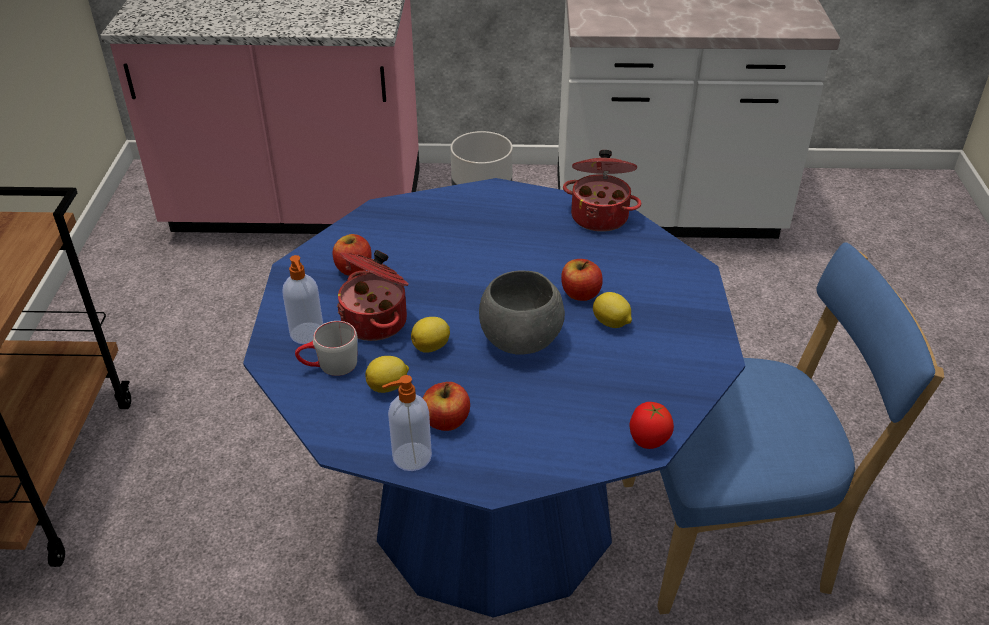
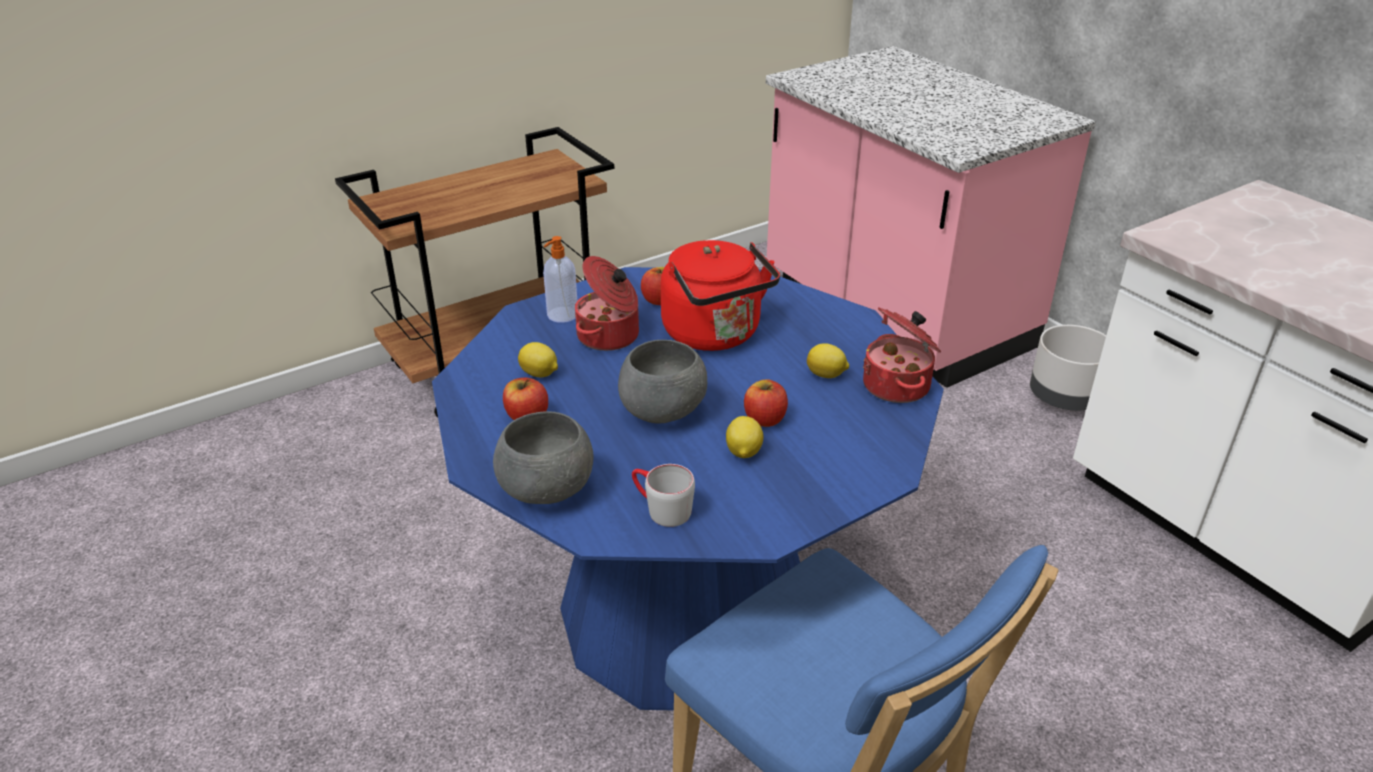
camera: 55 degrees right, 5 degrees down
grey mug [295,321,358,376] -> grey mug moved to [632,464,695,527]
soap dispenser [382,375,432,471] -> none
lemon [411,317,450,353] -> lemon moved to [807,343,849,378]
tomato [629,402,674,449] -> none
none -> grey bowl [493,411,594,504]
none -> red kettle [661,240,780,351]

